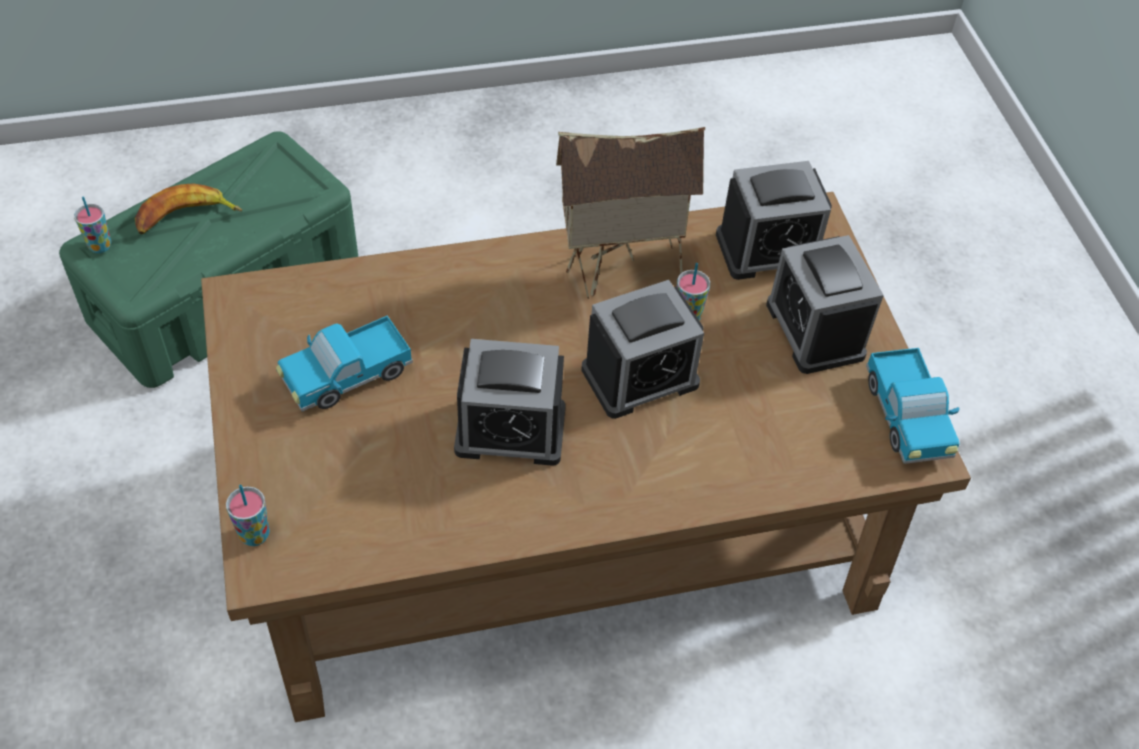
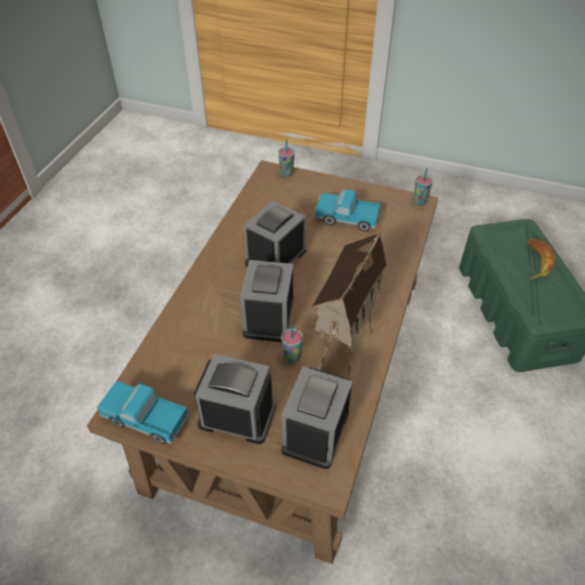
camera: 125 degrees right, 5 degrees down
cup [74,197,111,253] -> cup moved to [414,168,433,205]
toy truck [276,315,413,412] -> toy truck turned 75 degrees counterclockwise [314,190,381,232]

